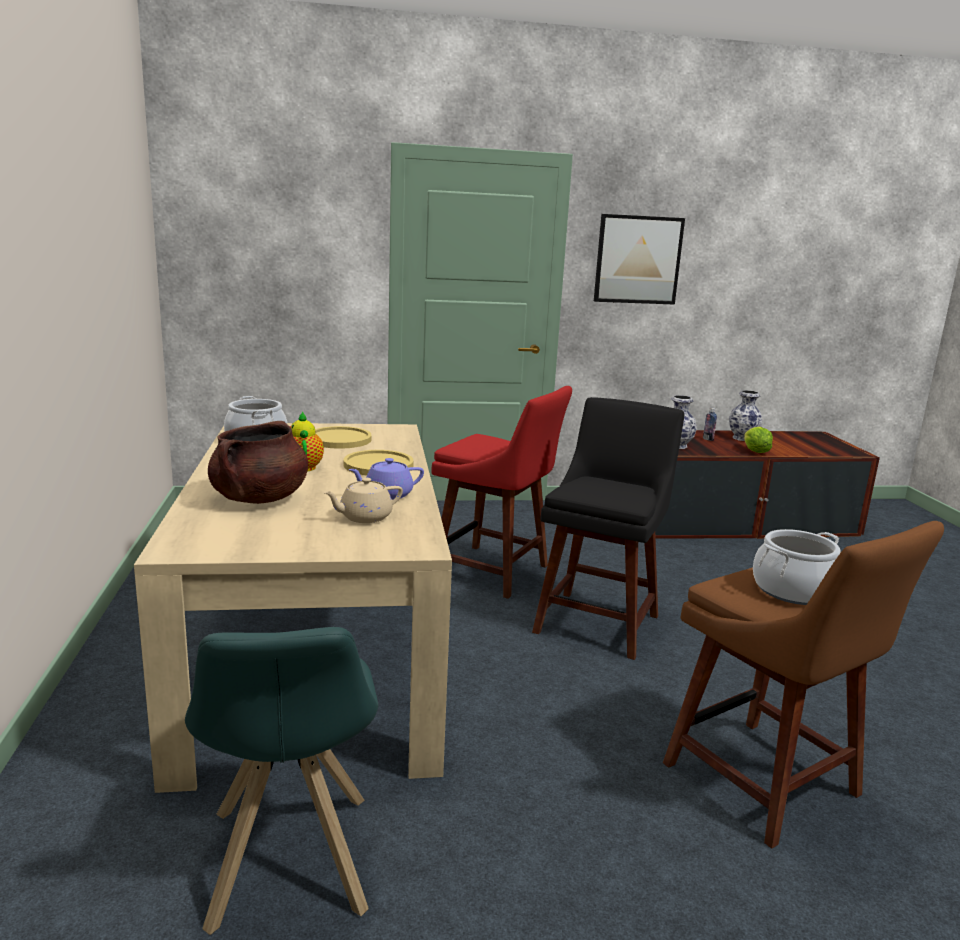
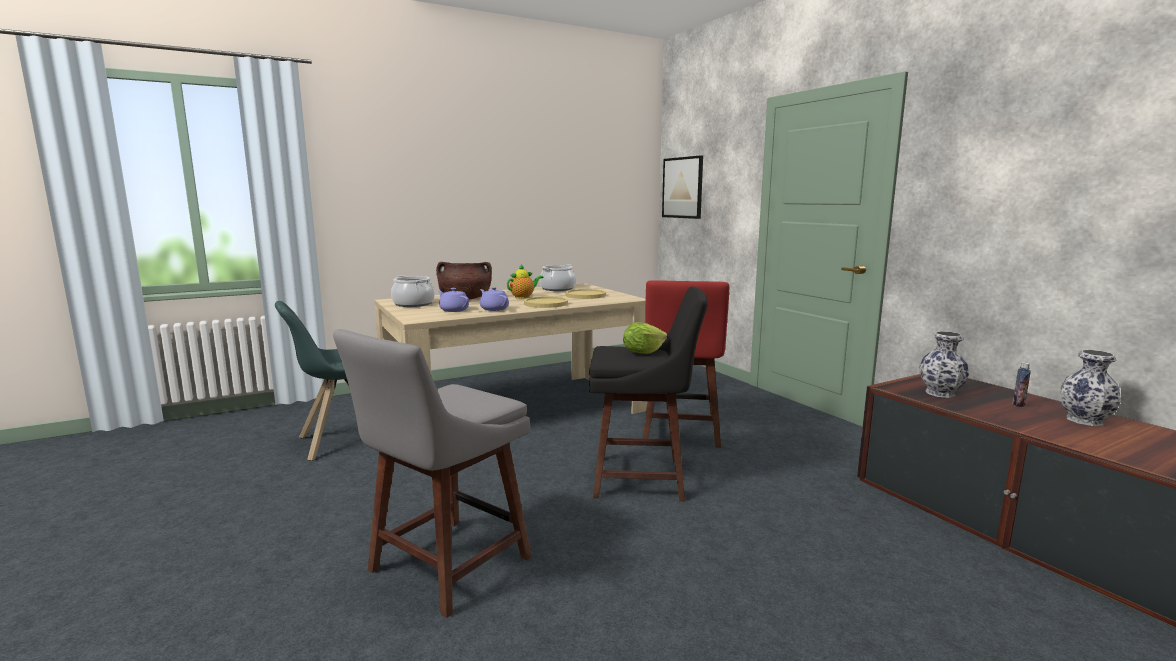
camera: 70 degrees right, 5 degrees down
beige teapot [323,478,403,523] -> purple teapot [438,288,469,312]
picture [594,214,685,305] -> picture moved to [662,155,703,219]
brown stool [663,521,944,849] -> grey stool [333,329,531,618]
lettuce [744,427,773,453] -> lettuce moved to [623,323,667,354]
cooking pot [753,529,840,605] -> cooking pot moved to [391,275,435,307]

